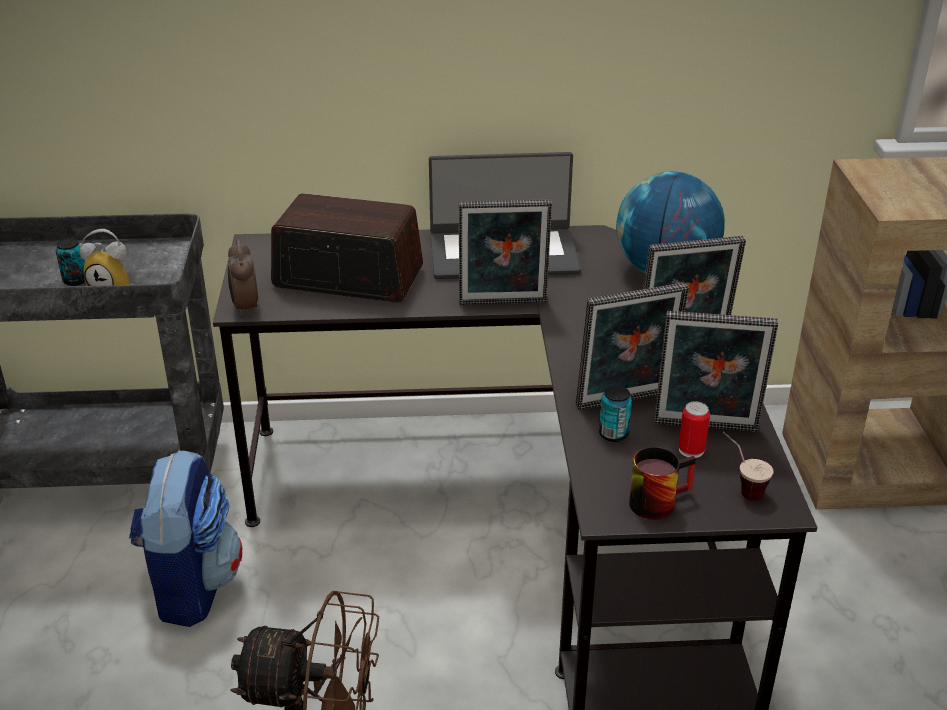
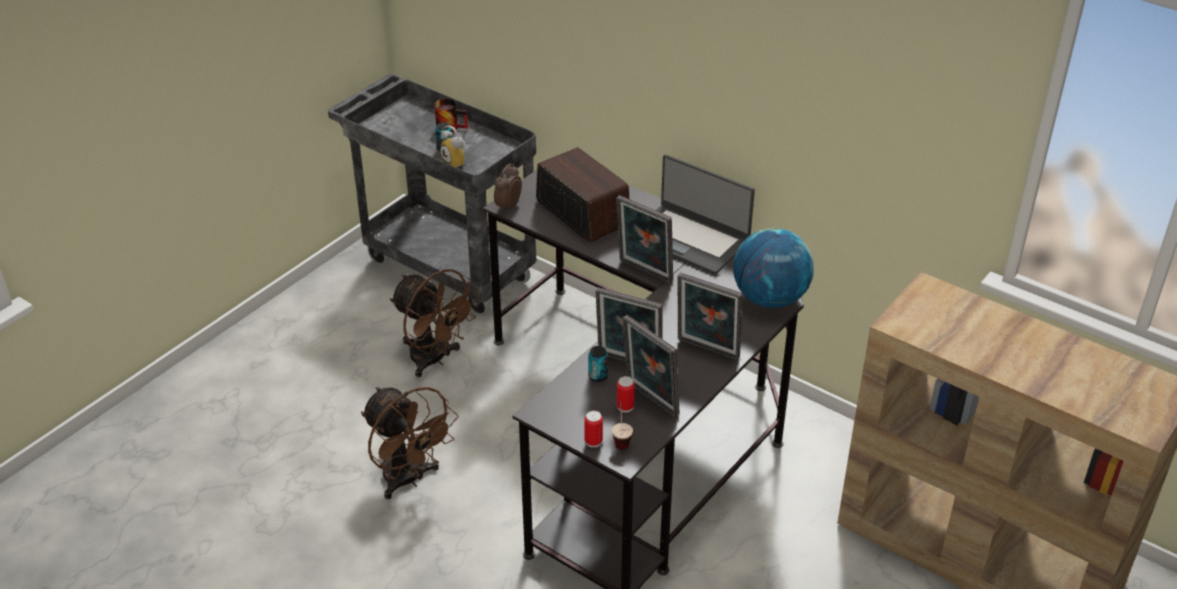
camera: 40 degrees right, 5 degrees up
backpack [129,450,242,627] -> brown fan [390,269,479,378]
mug [629,447,696,520] -> mug moved to [435,99,468,132]
none -> can [585,411,603,448]

